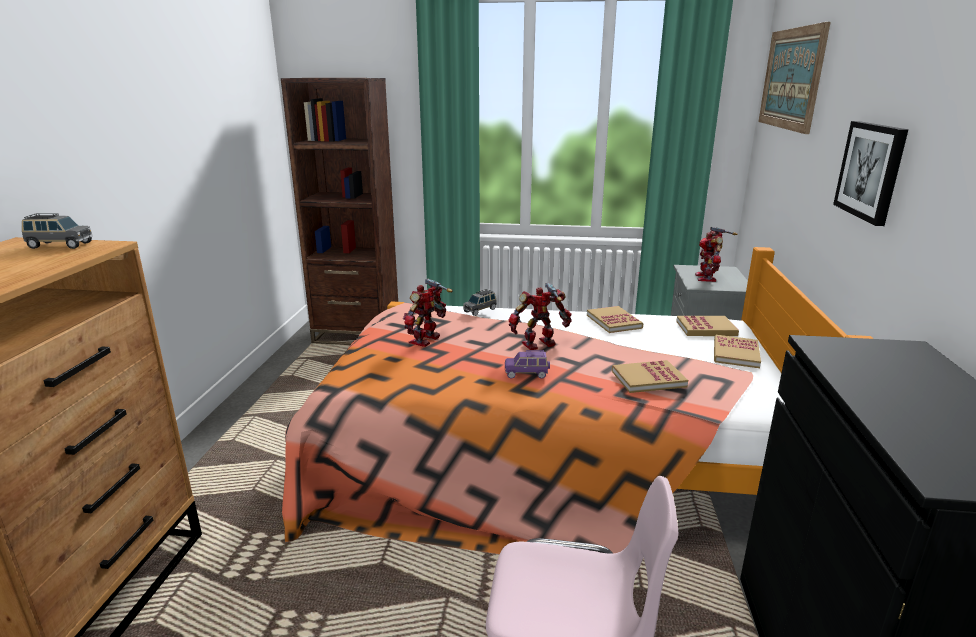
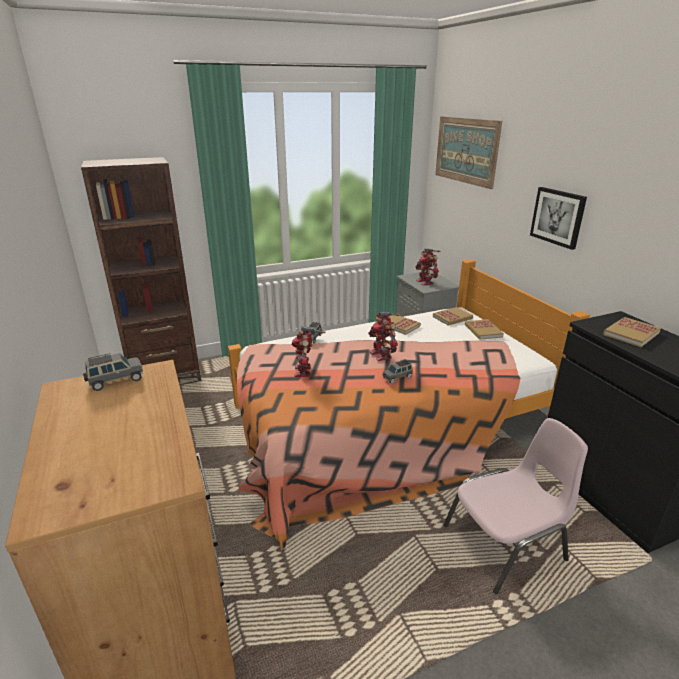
camera: 30 degrees left, 5 degrees up
purple toy car [505,350,550,379] -> grey toy car [383,359,413,384]
toy robot [508,283,572,350] -> toy robot turned 60 degrees counterclockwise [368,312,401,361]
book [612,360,688,393] -> book moved to [603,317,661,347]

